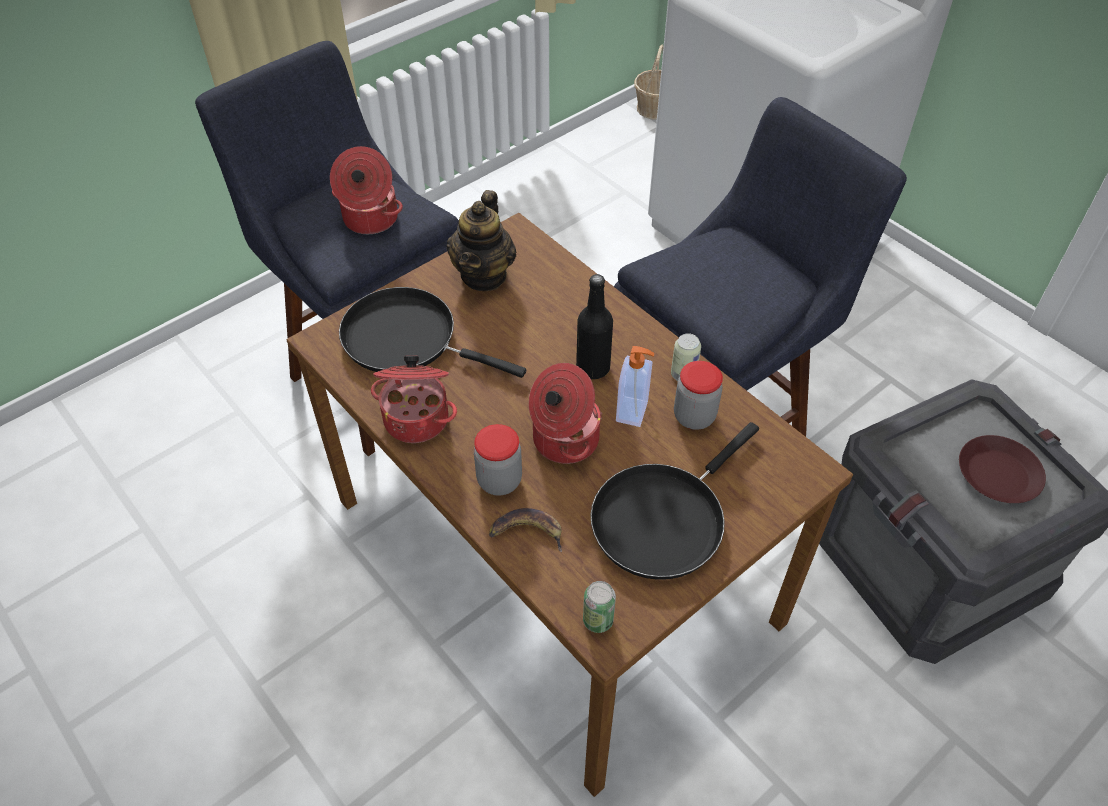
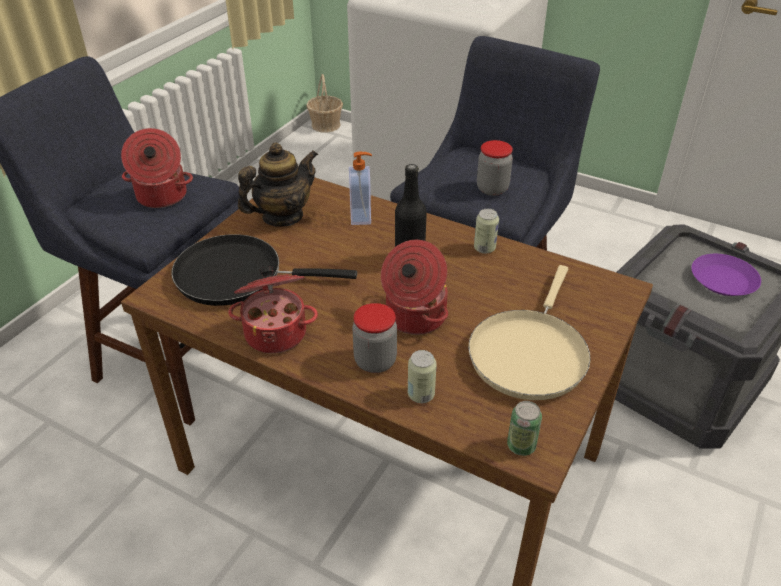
camera: 20 degrees left, 10 degrees down
teapot [447,190,516,291] -> teapot turned 120 degrees counterclockwise [238,142,318,227]
banana [489,508,562,552] -> can [408,350,437,403]
black frying pan [590,422,759,580] -> beige frying pan [468,265,591,400]
soap dispenser [616,346,655,427] -> soap dispenser moved to [349,152,372,225]
jar [674,361,723,430] -> jar moved to [477,140,513,196]
brown plate [959,435,1046,503] -> purple plate [692,254,761,296]

